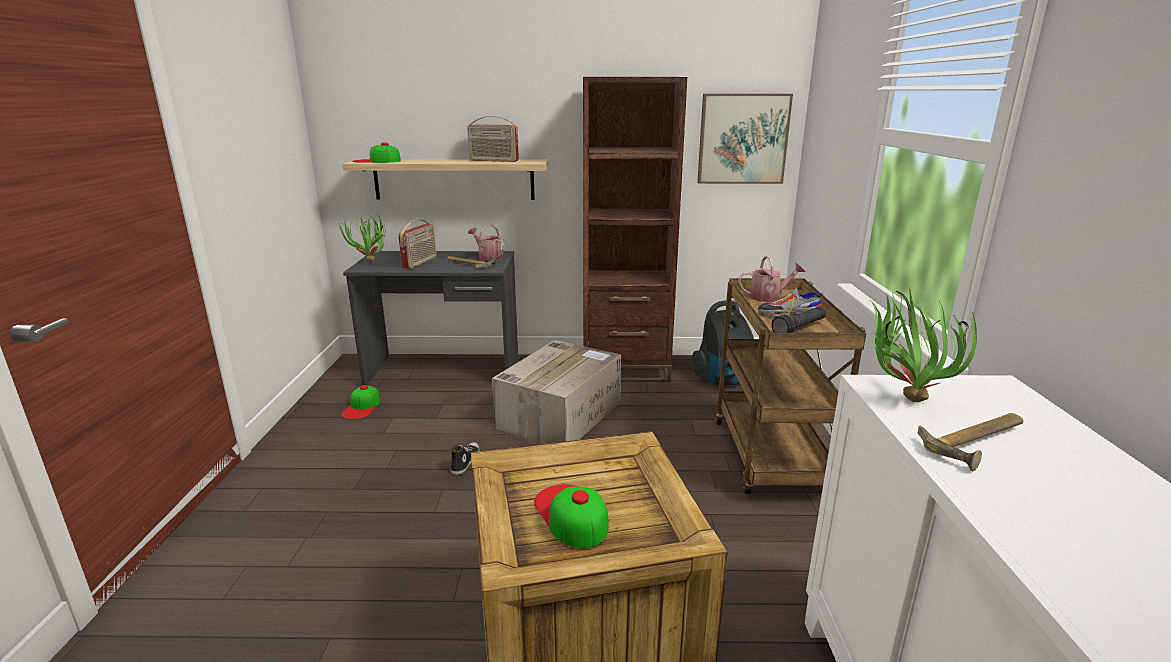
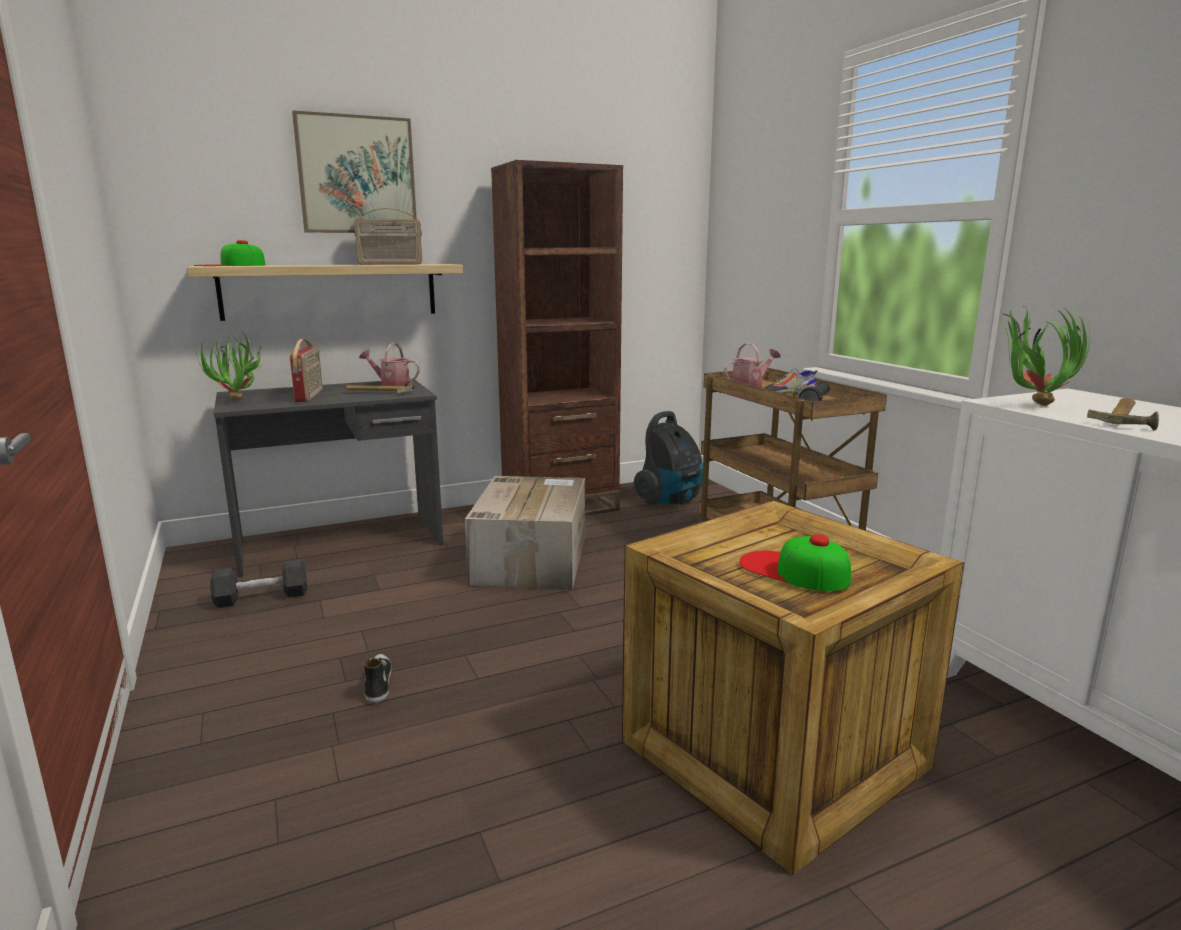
camera: 25 degrees left, 5 degrees down
cap [342,385,380,419] -> black dumbbell [210,559,307,608]
shoe [451,442,479,475] -> shoe moved to [364,654,392,703]
picture [697,94,793,184] -> picture moved to [292,110,416,233]

